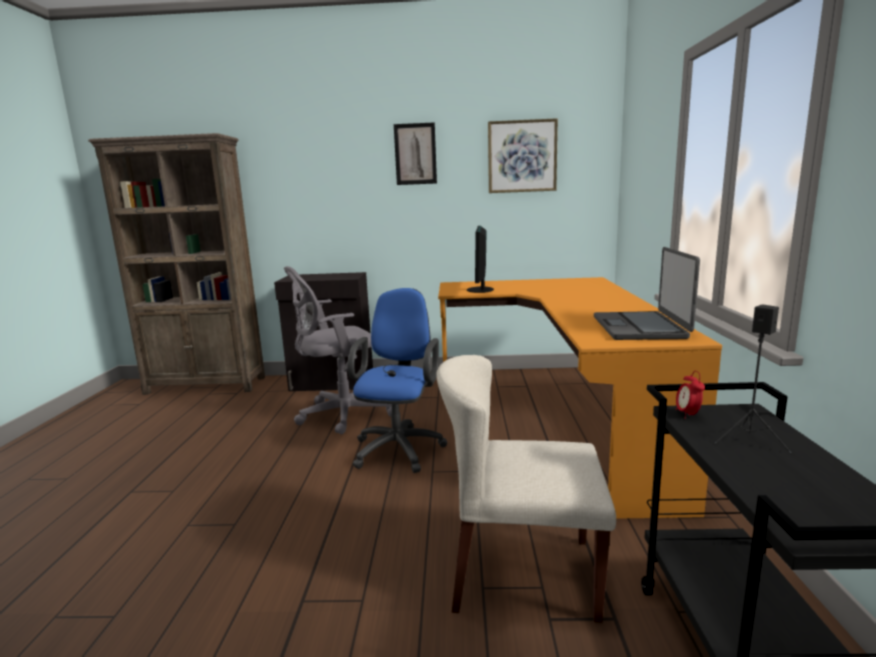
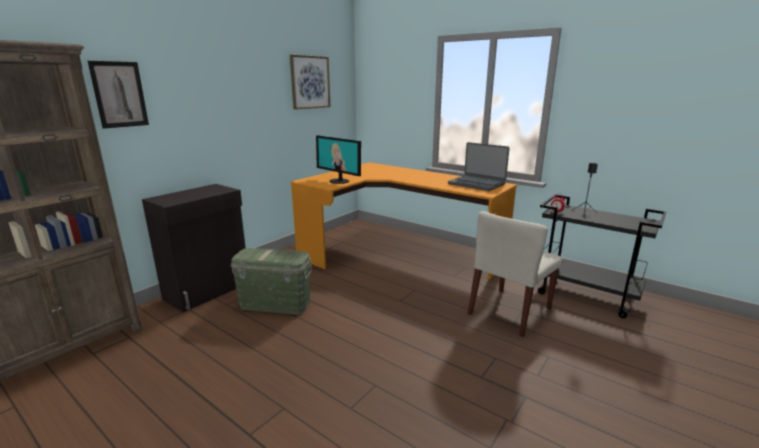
camera: 55 degrees left, 5 degrees up
grey office chair [284,266,392,434] -> green storage box [230,248,312,315]
blue office chair [348,288,447,473] -> none
picture [394,122,437,185] -> picture moved to [88,61,149,129]

